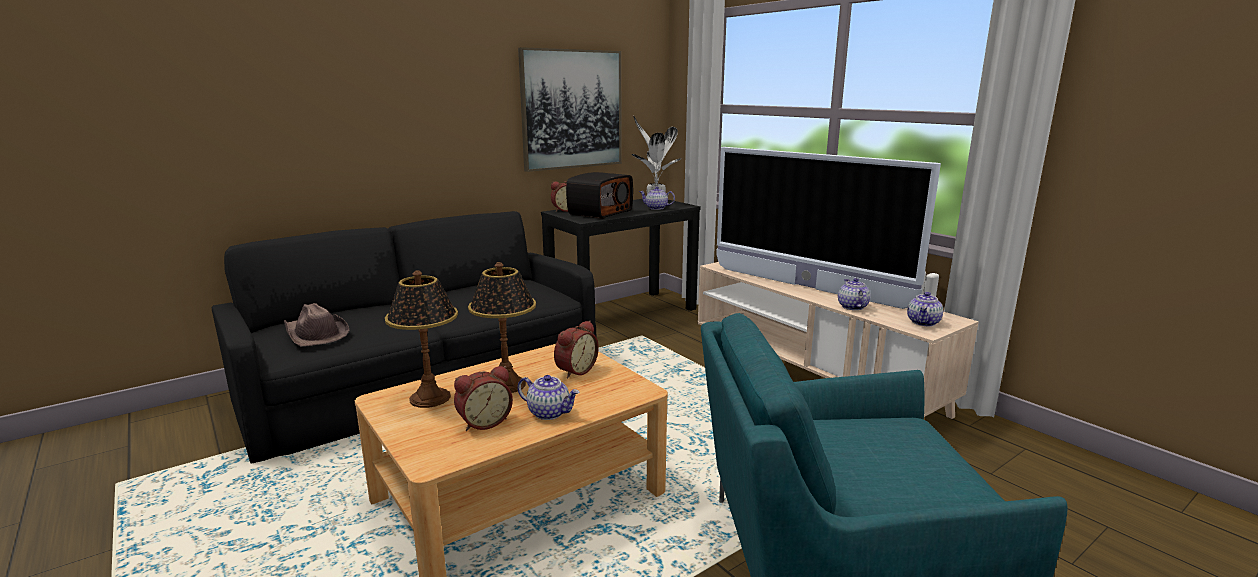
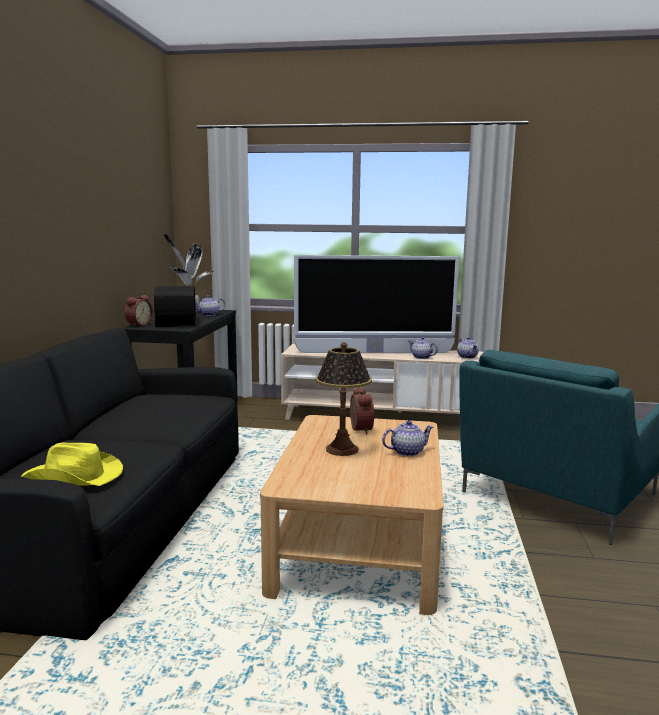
camera: 45 degrees left, 5 degrees down
brown hat [284,303,349,346] -> yellow hat [21,443,123,486]
table lamp [385,270,458,408] -> none
alarm clock [454,366,513,431] -> none
picture [518,47,622,172] -> none

